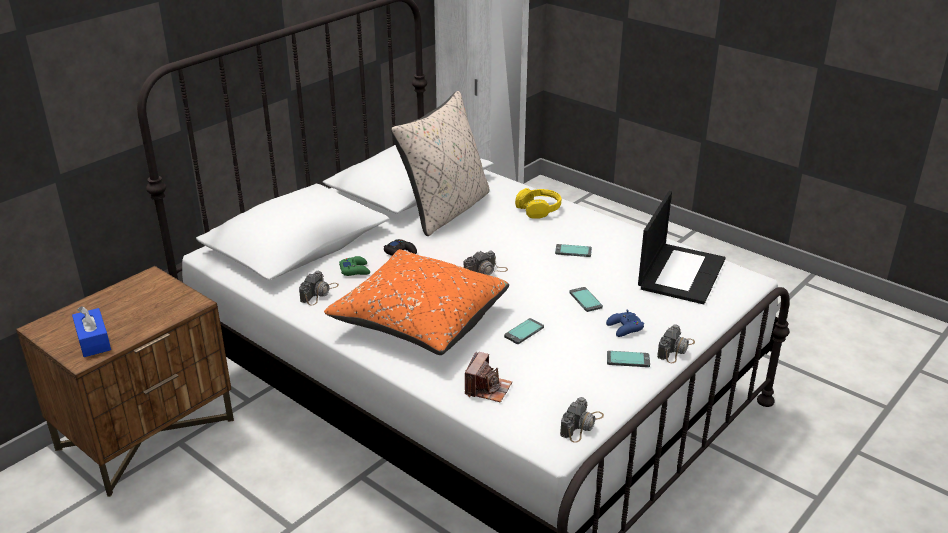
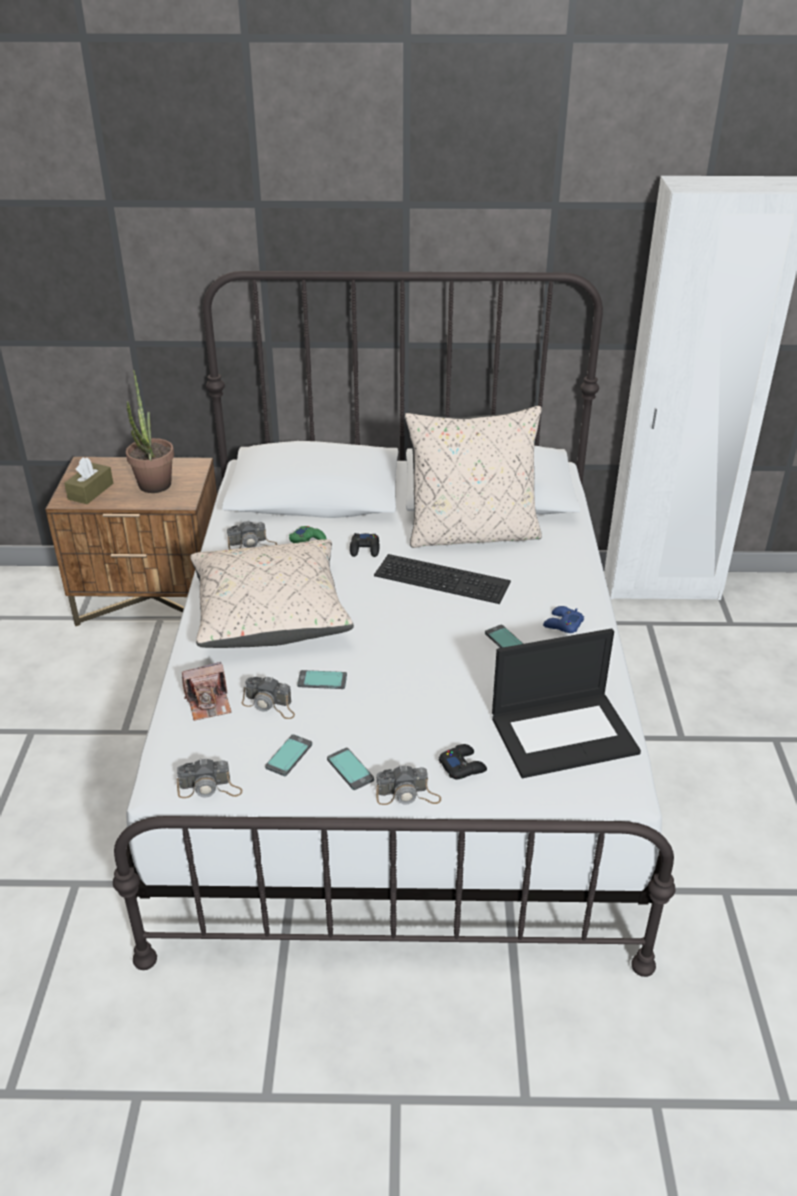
camera: 50 degrees right, 5 degrees up
blue tissue box [72,306,111,357] -> brown tissue box [64,457,113,504]
orange pillow [324,249,509,355] -> beige pillow [190,539,354,648]
camera [464,250,508,275] -> camera moved to [241,676,295,719]
yellow headphones [515,188,562,219] -> none
phone [569,287,603,312] -> phone moved to [265,734,312,776]
blue game controller [606,310,644,337] -> blue game controller moved to [543,606,584,633]
none -> potted plant [126,370,174,493]
none -> keyboard [374,554,511,604]
none -> black game controller [439,744,487,779]

